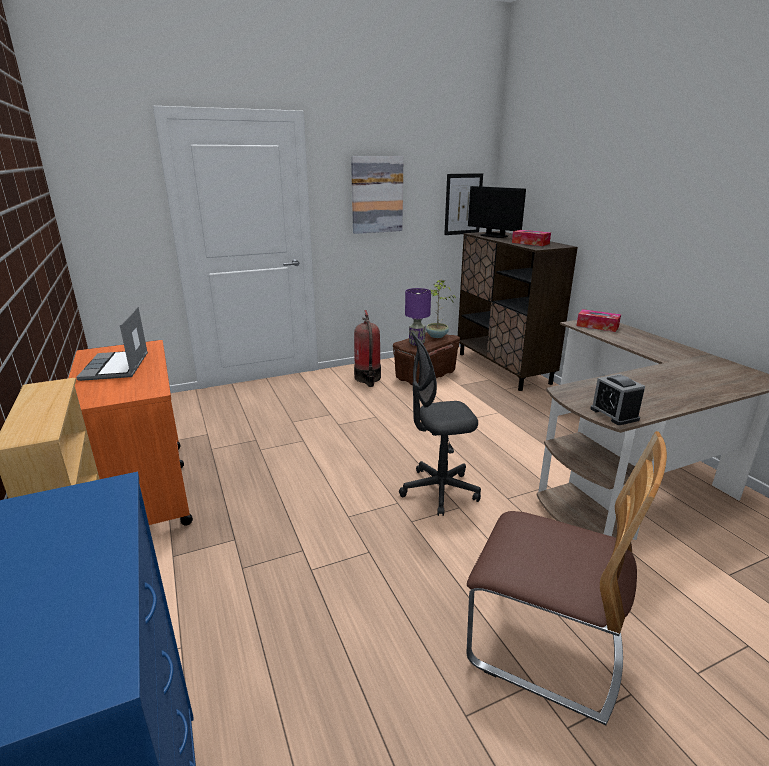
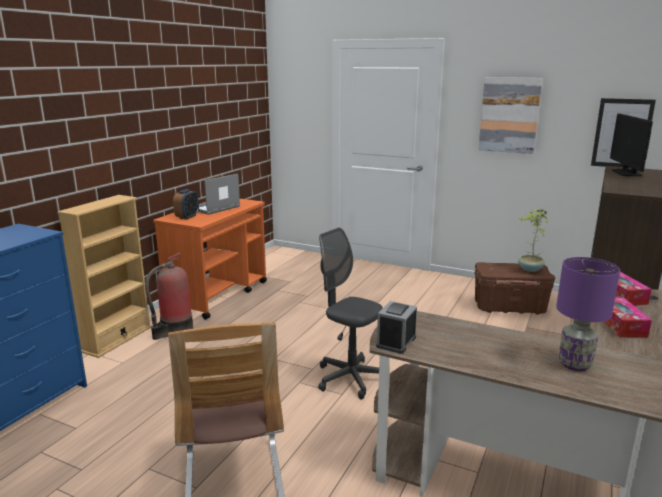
camera: 50 degrees right, 5 degrees down
fire extinguisher [354,310,381,387] -> fire extinguisher moved to [145,253,193,340]
purple table lamp [405,288,431,346] -> purple table lamp moved to [556,257,620,371]
tissue box [512,230,551,246] -> tissue box moved to [603,298,652,337]
none -> alarm clock [173,189,199,220]

